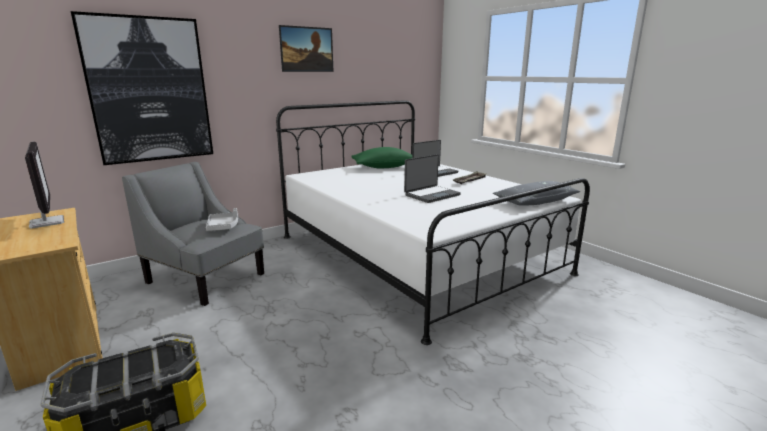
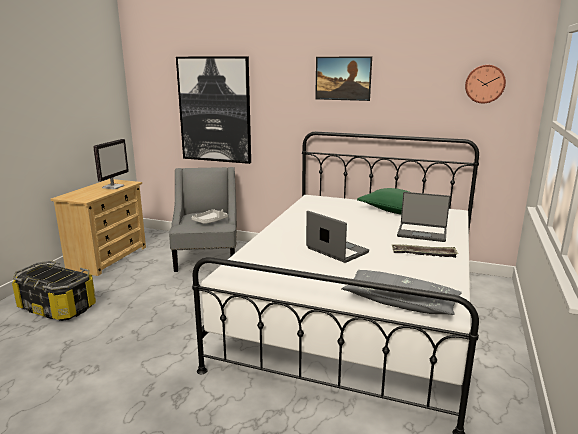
camera: 55 degrees right, 0 degrees up
laptop [404,154,461,203] -> laptop turned 150 degrees counterclockwise [306,211,369,263]
none -> wall clock [465,65,506,104]

